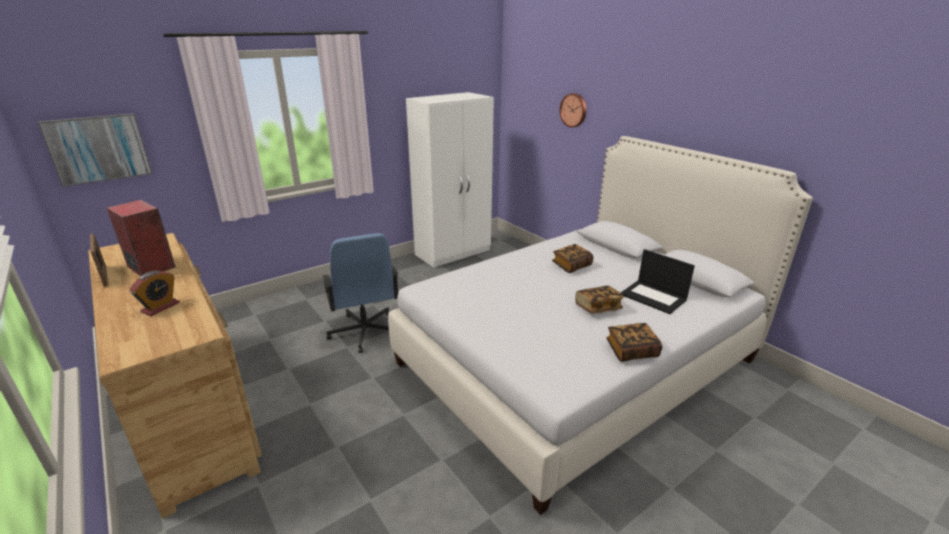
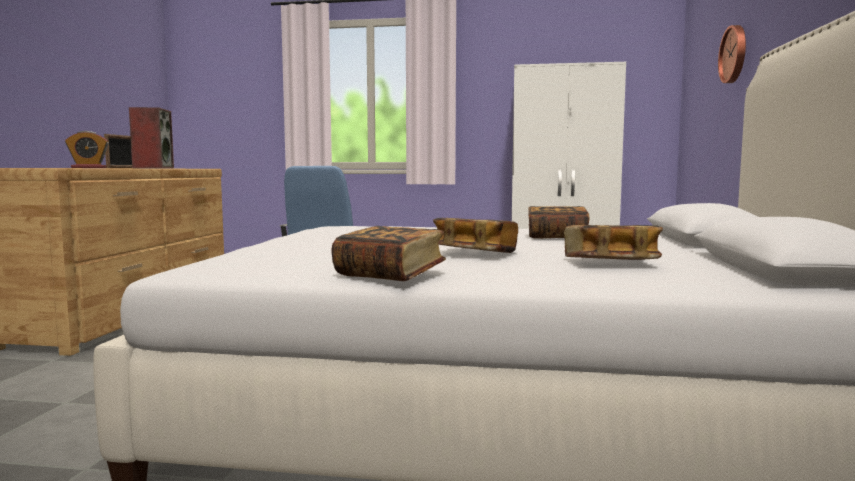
camera: 45 degrees right, 20 degrees down
picture [38,113,152,187] -> none
laptop [621,249,695,314] -> book [564,225,663,260]

